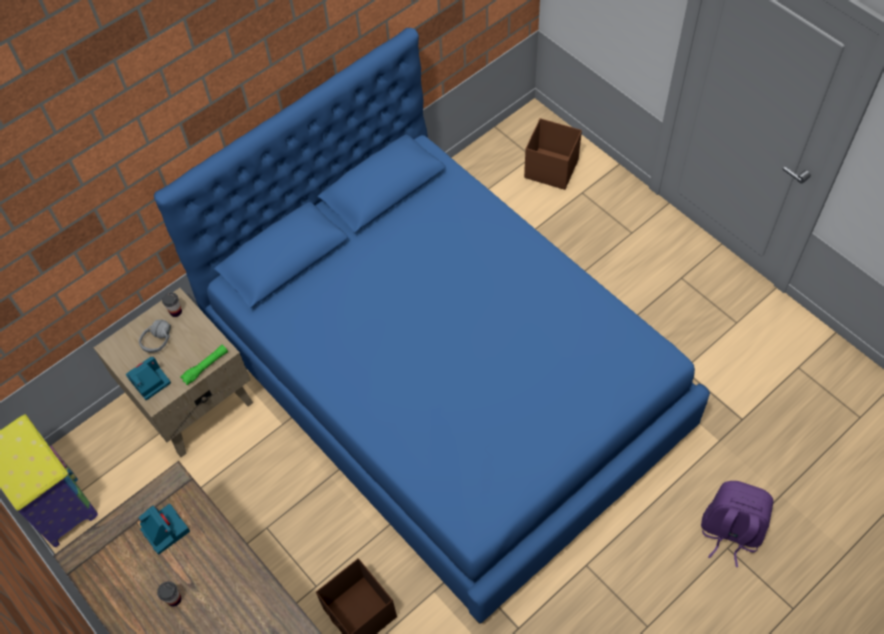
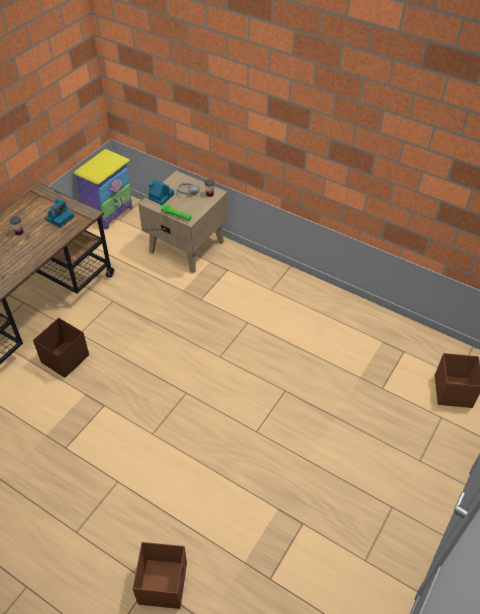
camera: 70 degrees right, 10 degrees down
blue bed [154,28,710,623] -> none
purple backpack [701,481,773,567] -> brown storage box [133,542,187,609]

